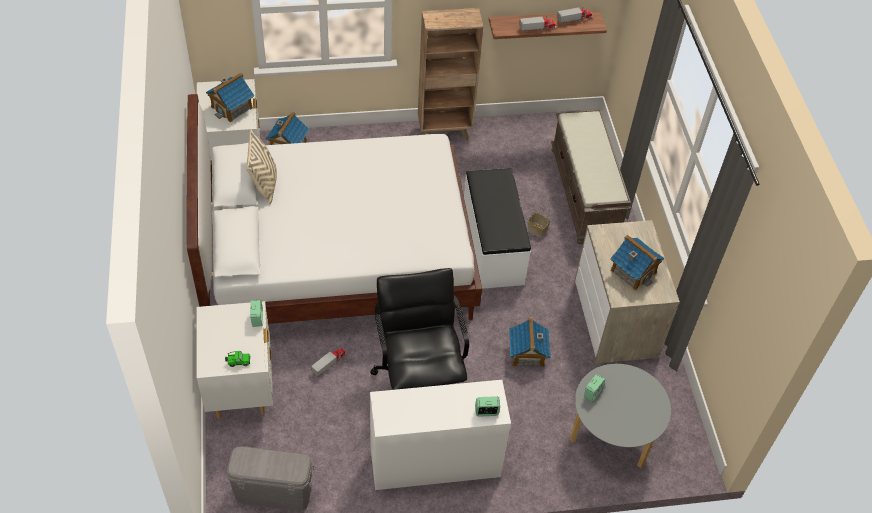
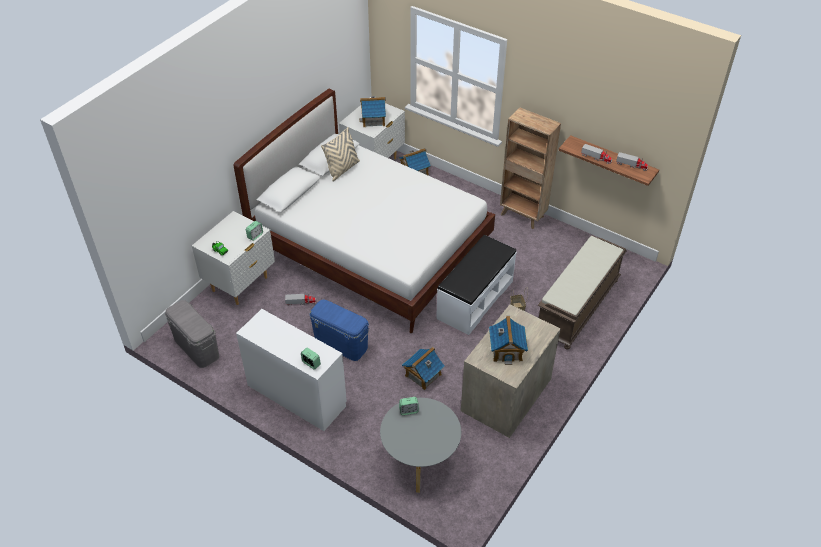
camera: 45 degrees right, 5 degrees down
black office chair [370,268,469,390] -> blue storage box [309,300,369,361]

